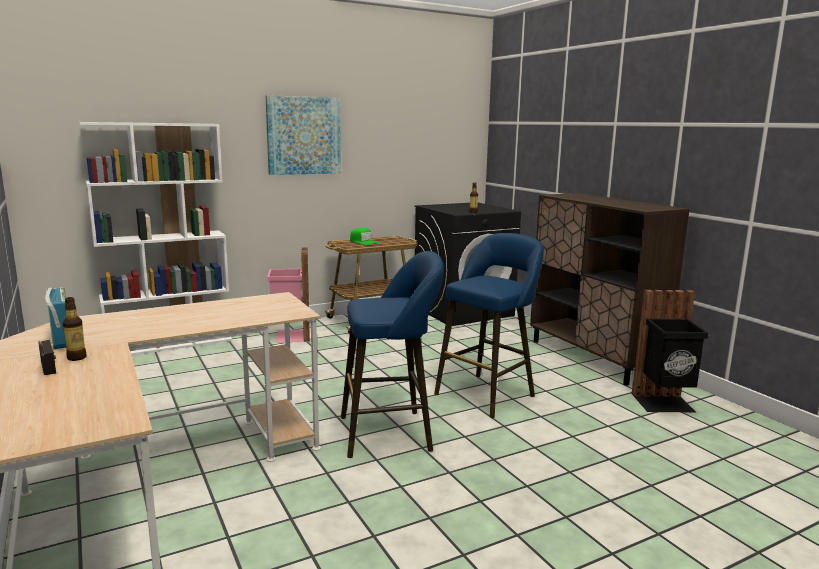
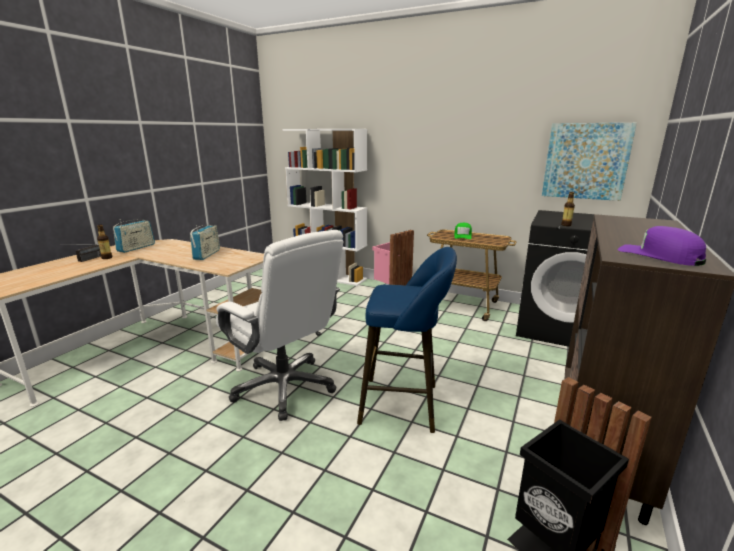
camera: 55 degrees right, 5 degrees up
picture [265,95,341,175] -> picture moved to [542,123,637,201]
blue stool [341,251,444,458] -> white office chair [216,230,343,421]
none -> radio [190,225,220,260]
none -> purple cap [618,226,706,266]

